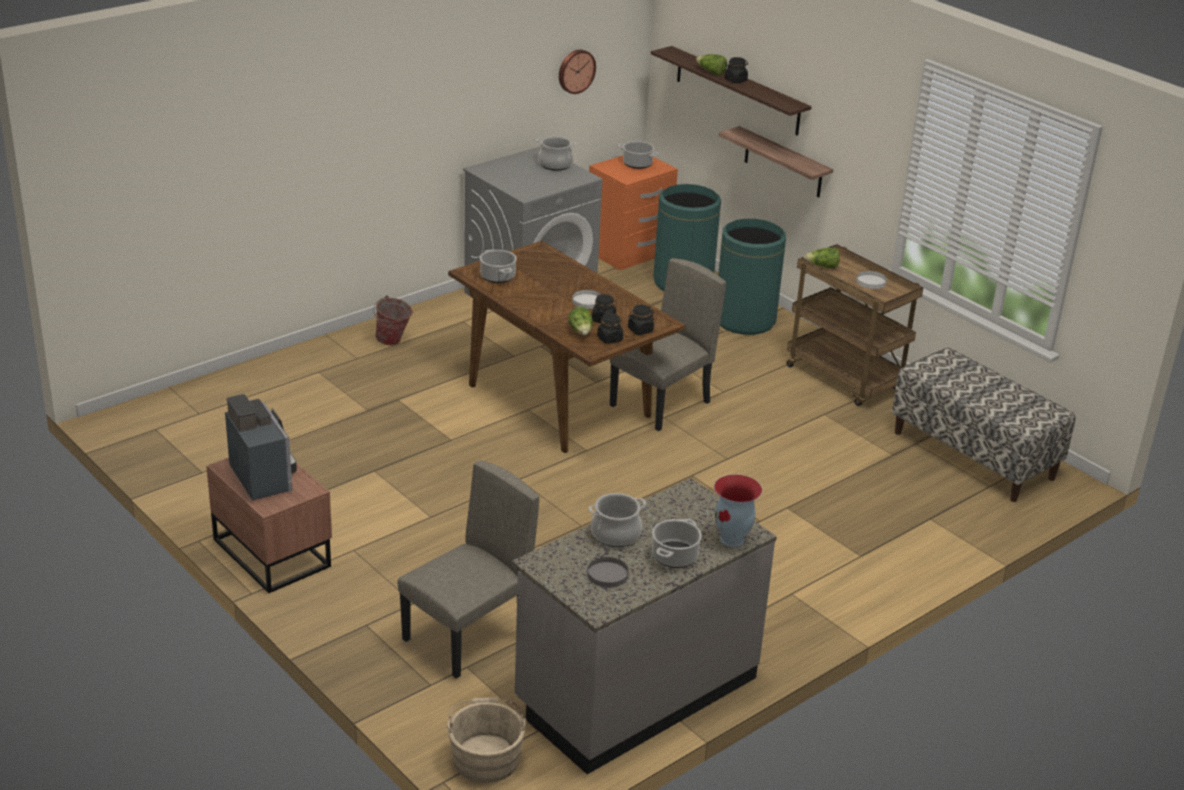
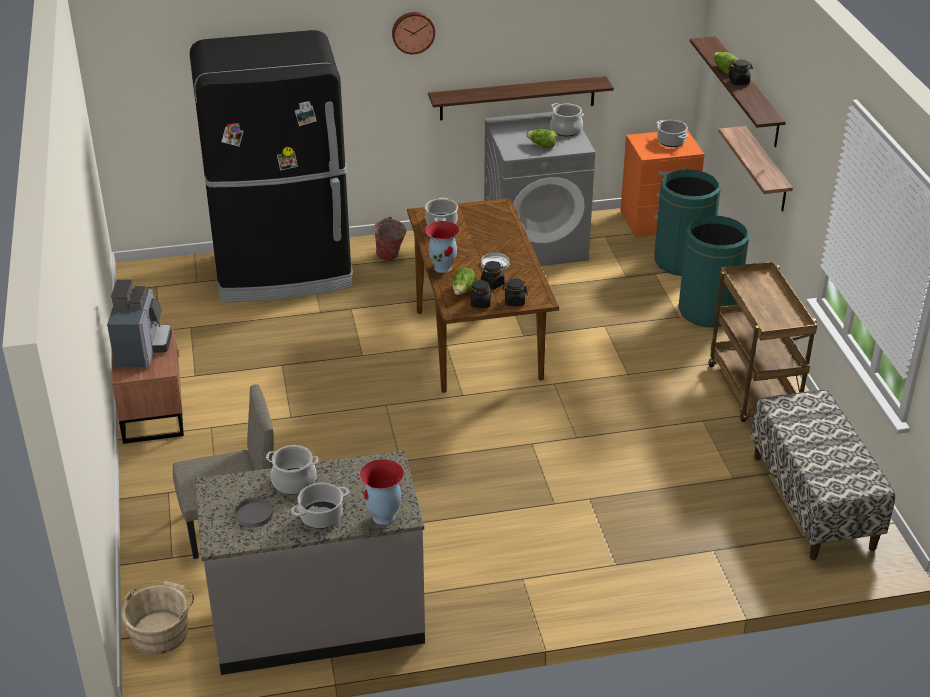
camera: 30 degrees right, 5 degrees up
wall clock [559,49,596,94] -> wall clock moved to [392,12,435,54]
beige chair [610,258,726,431] -> none
lettuce [804,248,840,268] -> lettuce moved to [526,129,557,149]
white plate [856,271,887,289] -> none
none -> black fridge [190,30,353,302]
none -> vase [425,221,460,273]
none -> shelf [428,76,614,120]

